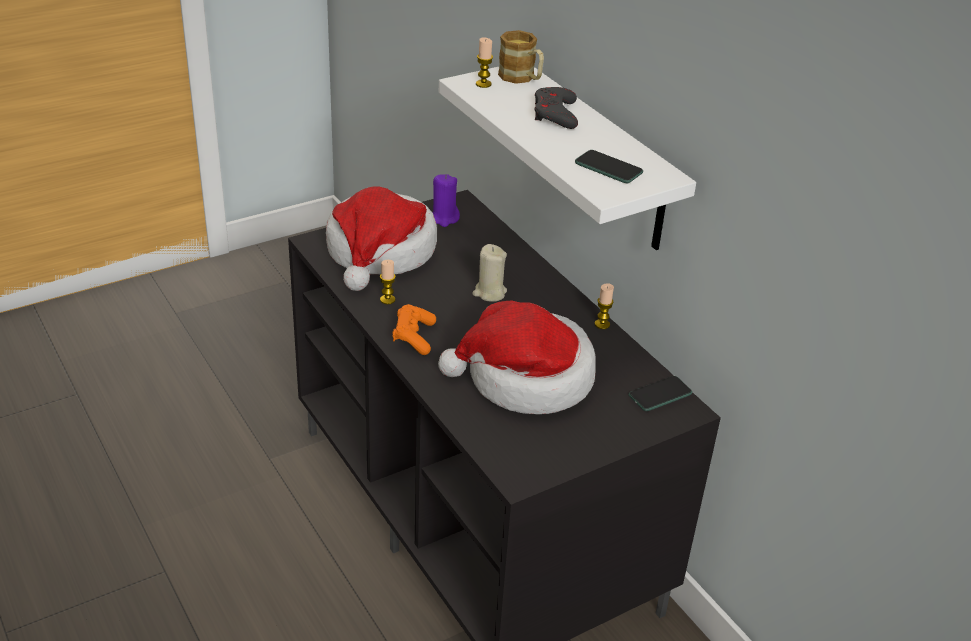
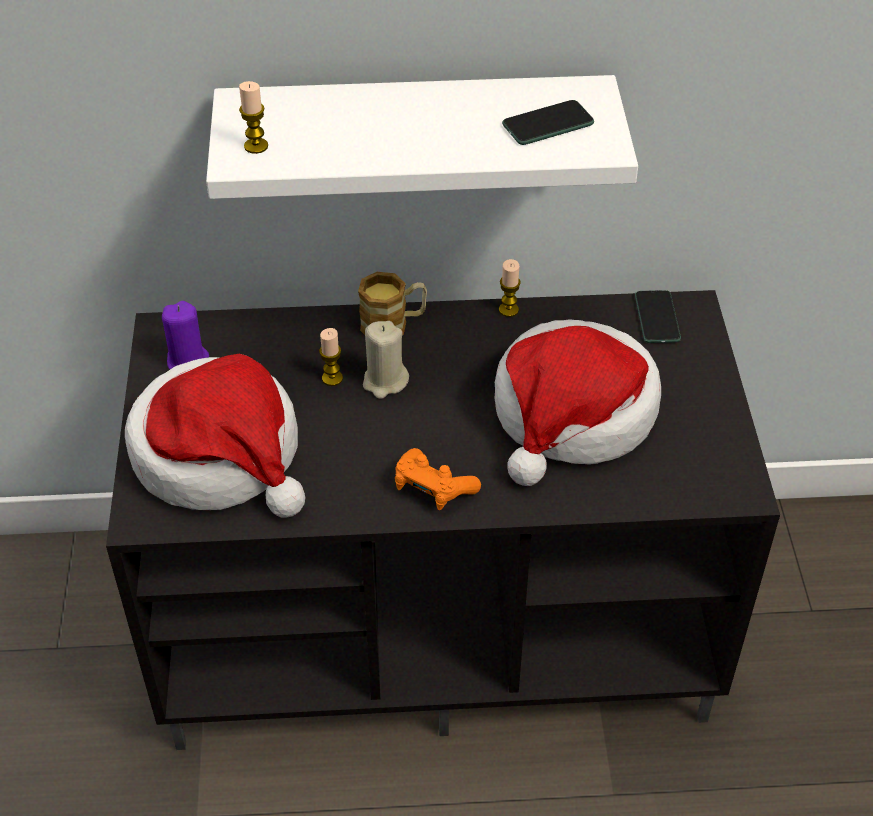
camera: 60 degrees left, 10 degrees up
candle [380,260,396,304] -> candle moved to [319,328,343,386]
mug [498,30,544,84] -> mug moved to [358,272,427,335]
grey game controller [535,87,578,129] -> none

